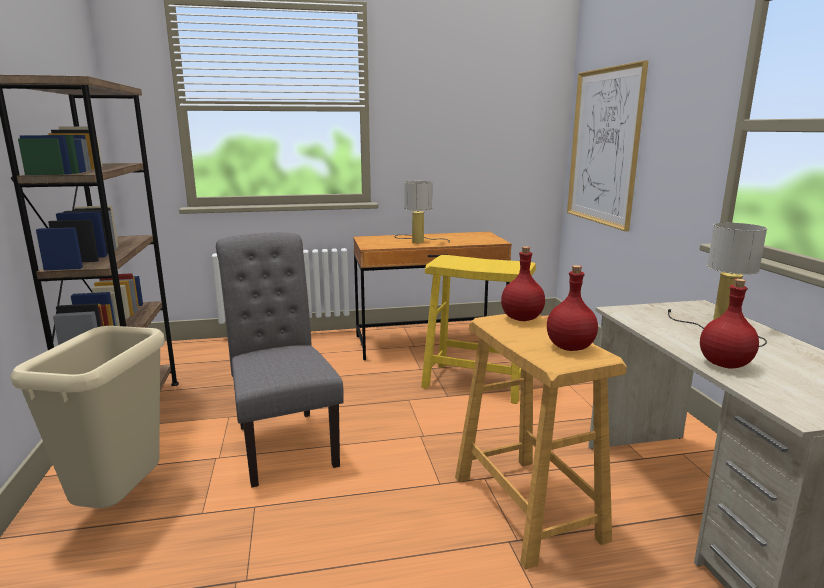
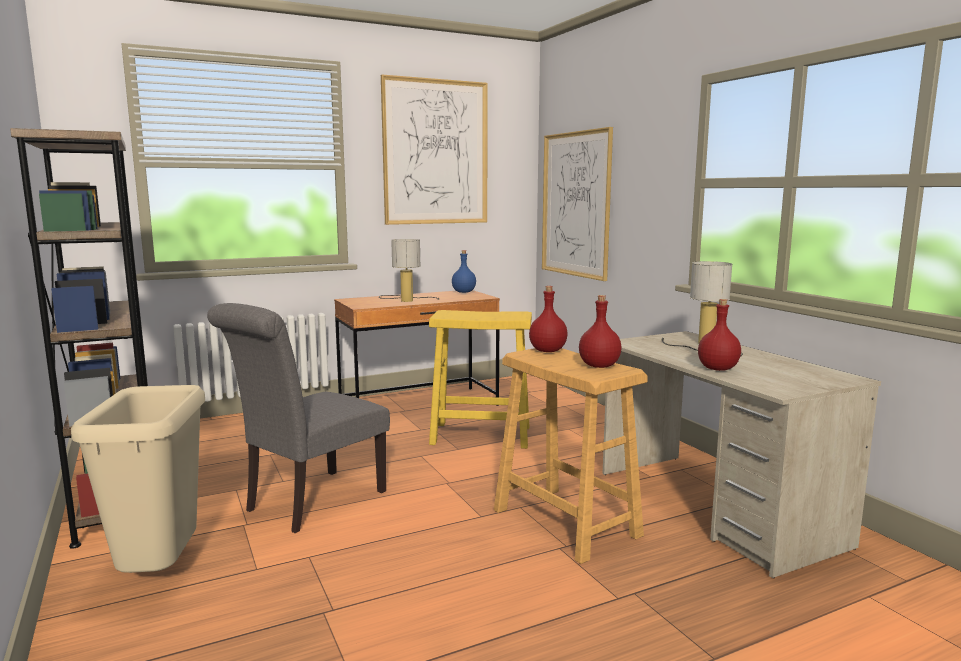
camera: 15 degrees left, 5 degrees down
grey chair [216,232,344,488] -> grey chair turned 105 degrees counterclockwise [207,303,390,533]
none -> picture [381,75,488,225]
none -> blue bottle [452,250,476,293]

